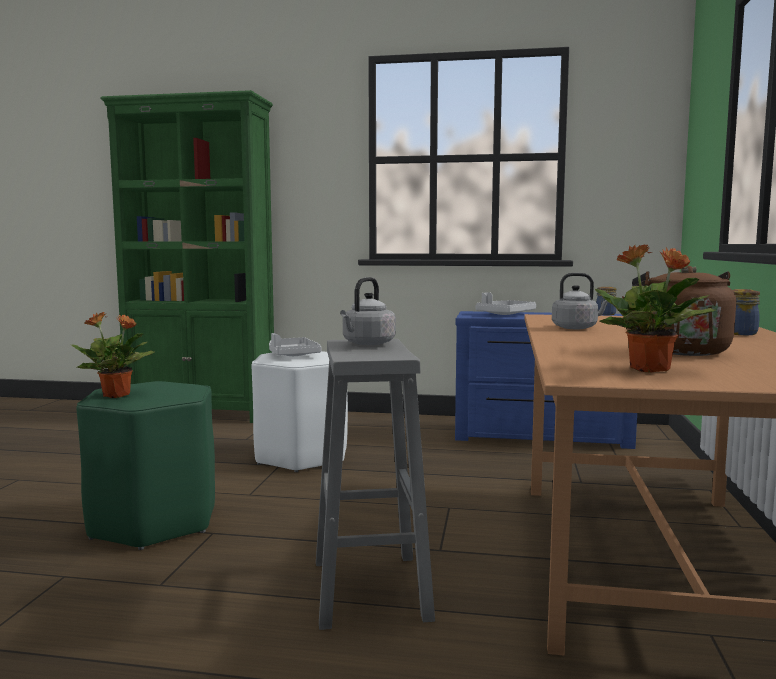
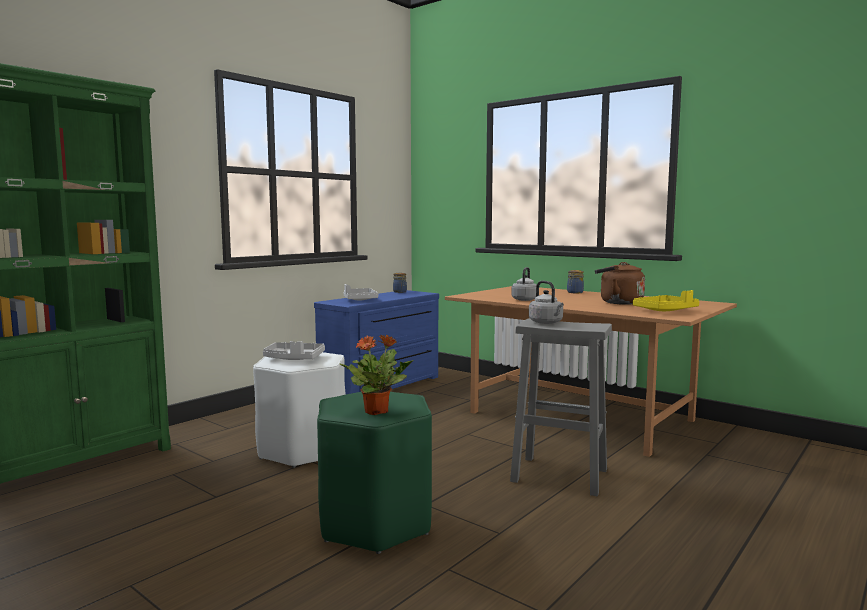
camera: 60 degrees left, 0 degrees up
potted plant [595,244,715,373] -> yellow tray [633,290,700,311]

